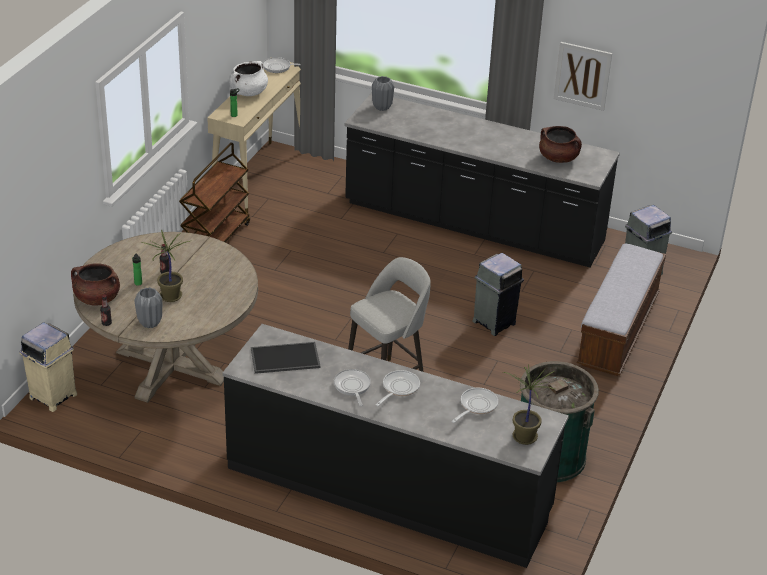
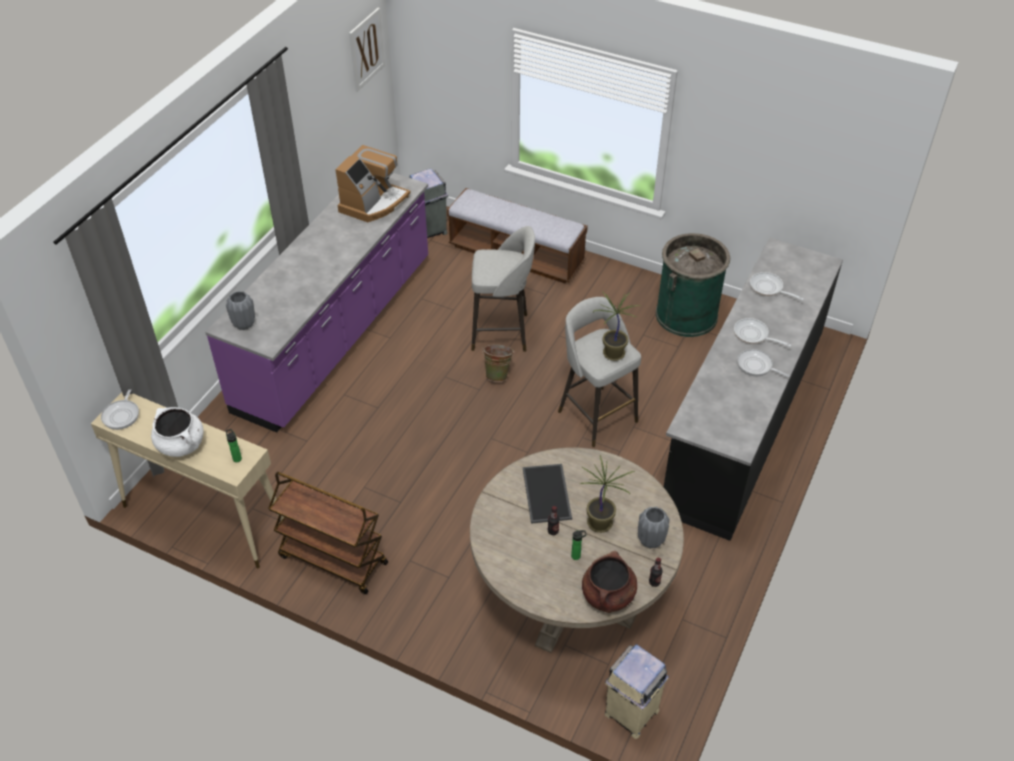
camera: 85 degrees left, 10 degrees up
tray [251,342,321,374] -> tray moved to [523,464,572,524]
frying pan [334,369,371,406] -> frying pan turned 45 degrees clockwise [737,349,790,377]
black counter [345,93,620,267] -> purple counter [205,173,428,433]
grey trash can [472,253,524,336] -> grey stool [471,226,535,352]
potted plant [503,364,555,445] -> potted plant moved to [593,292,641,361]
brown cooking pot [539,126,582,163] -> coffee machine [335,145,411,222]
picture [554,42,612,111] -> picture moved to [349,8,385,92]
none -> green bucket [482,344,514,382]

